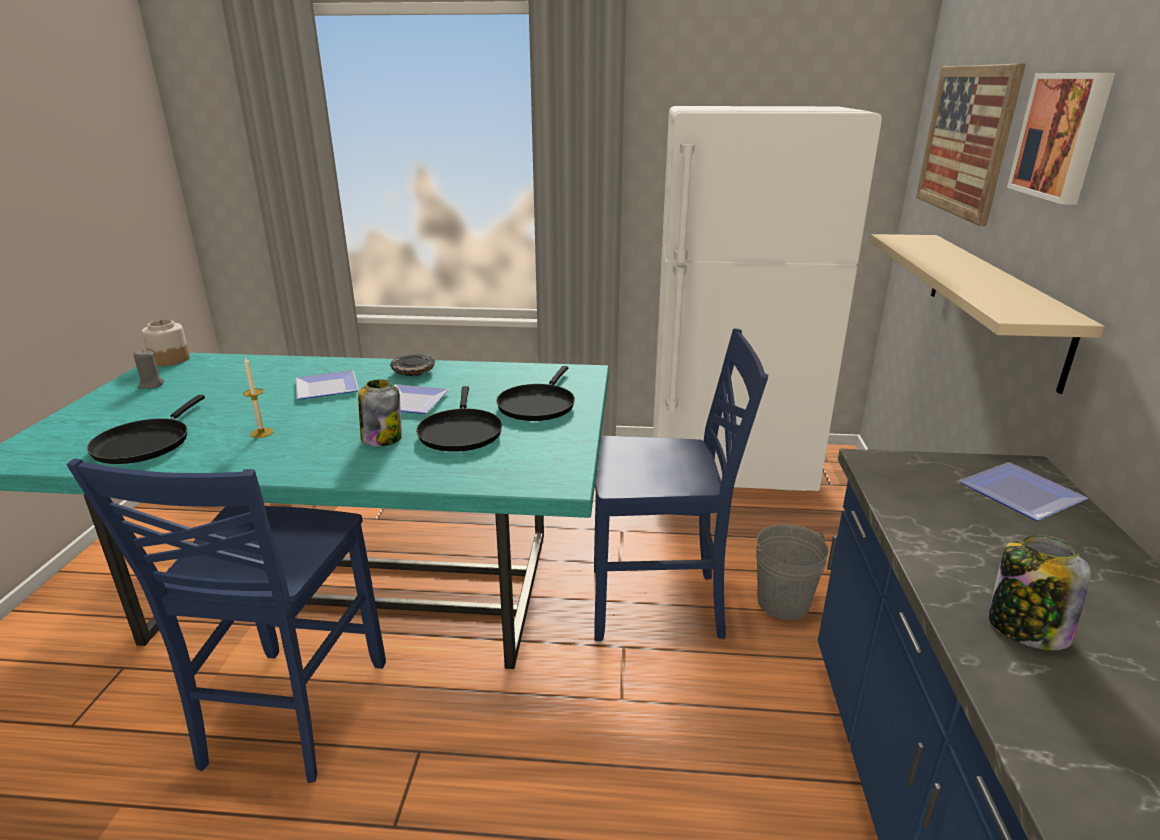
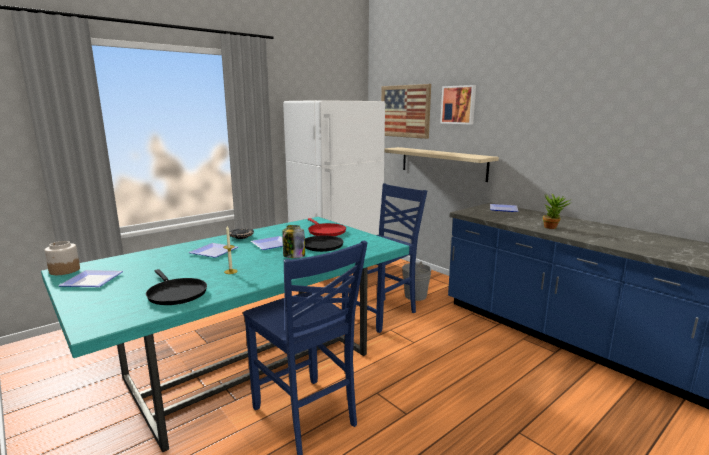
camera: 45 degrees left, 10 degrees down
grey candle [133,349,164,389] -> plate [58,270,123,287]
black frying pan [496,366,575,421] -> red frying pan [308,218,346,236]
jar [988,536,1091,650] -> potted plant [543,194,572,229]

